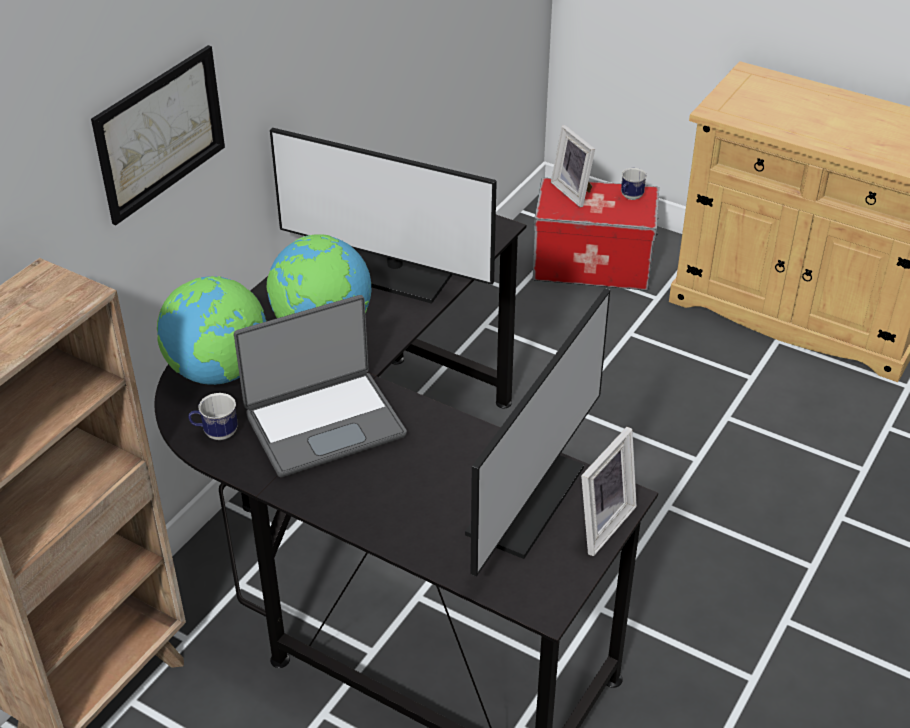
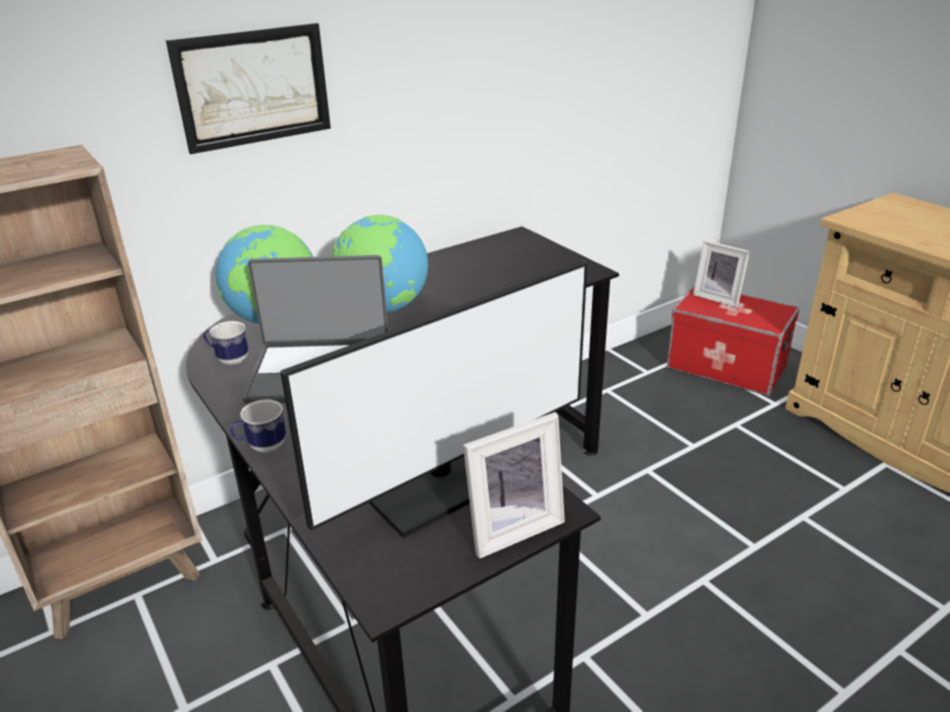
camera: 25 degrees right, 10 degrees down
monitor [270,128,497,304] -> none
picture frame [551,125,595,207] -> picture frame turned 45 degrees counterclockwise [693,240,750,307]
mug [621,168,647,200] -> mug moved to [230,399,286,452]

